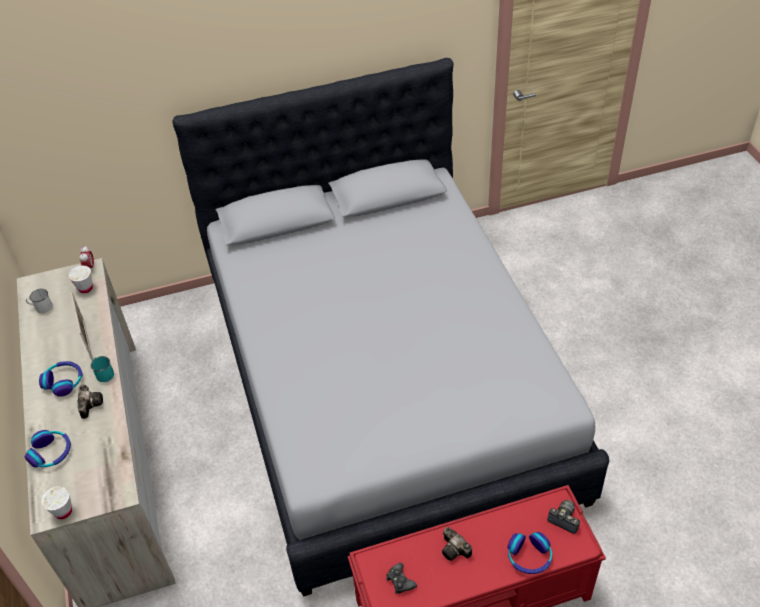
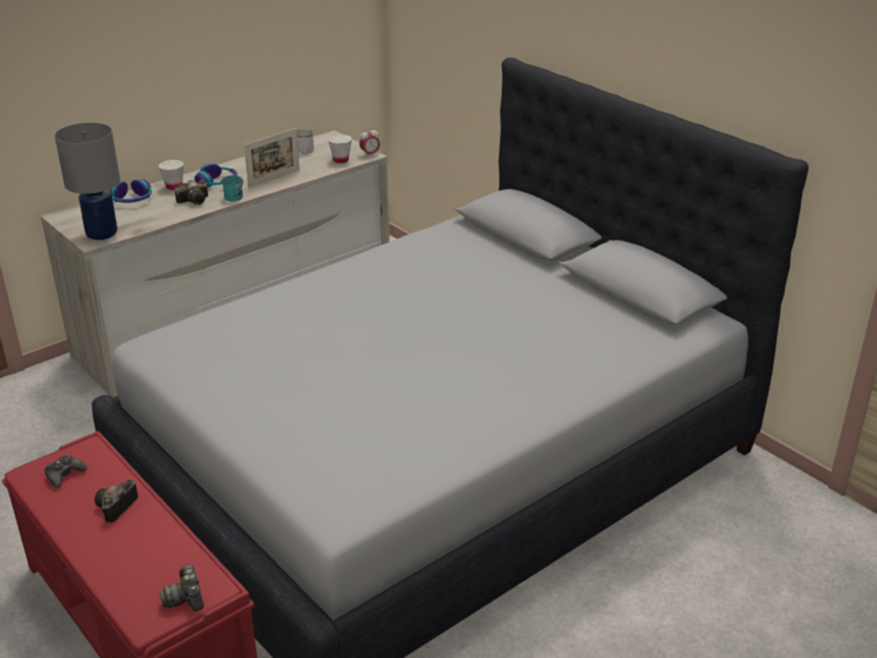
camera: 65 degrees right, 15 degrees down
white cup [41,486,72,519] -> white cup moved to [158,160,184,190]
headphones [507,532,552,574] -> none
camera [547,500,581,534] -> camera turned 150 degrees clockwise [159,564,204,611]
none -> grey table lamp [55,123,120,240]

